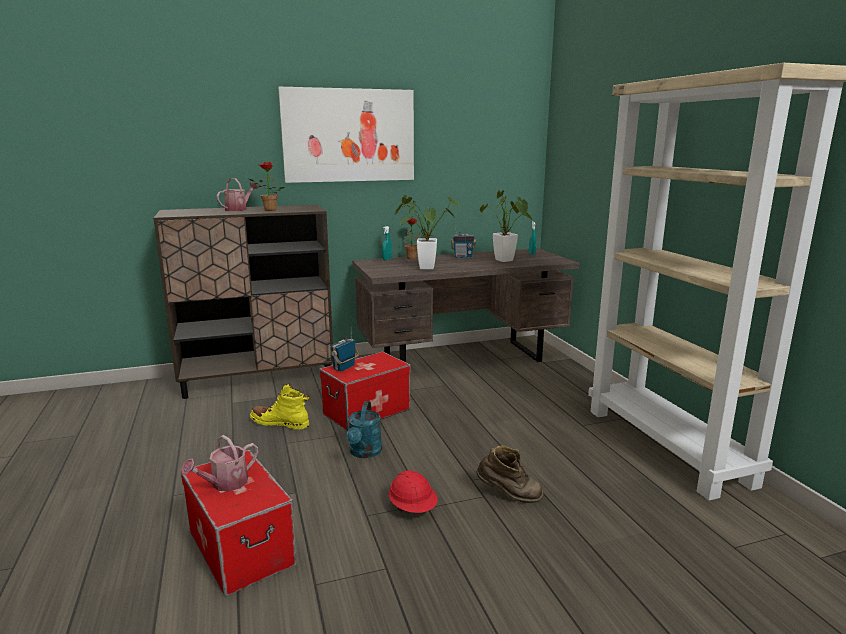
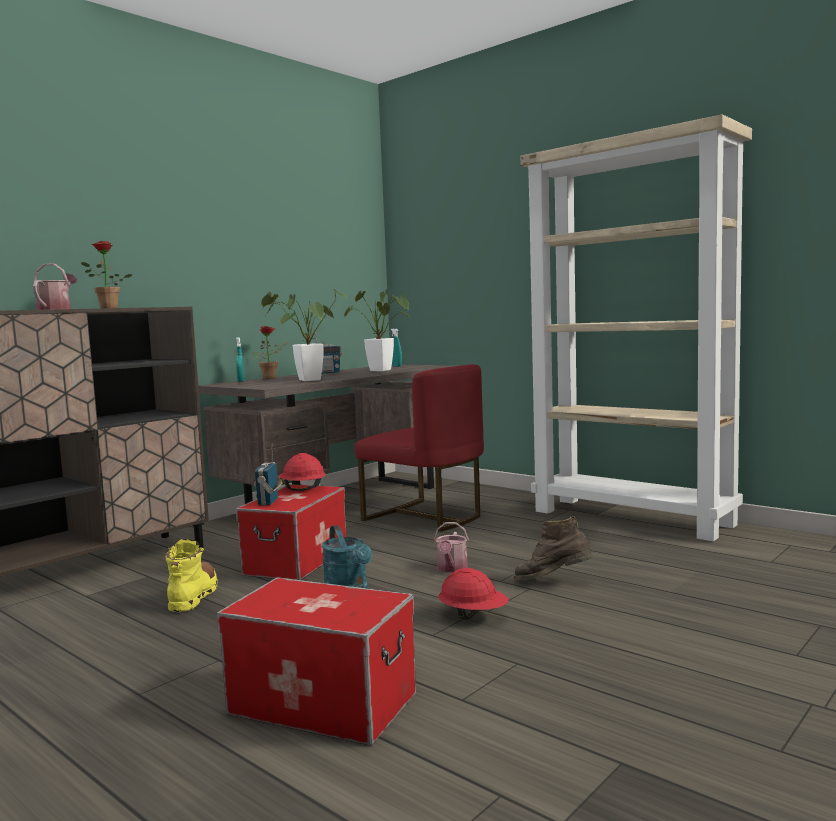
camera: 30 degrees left, 10 degrees down
watering can [181,435,258,492] -> watering can moved to [434,522,469,573]
yellow boot [250,384,310,430] -> yellow boot turned 105 degrees clockwise [166,539,218,612]
picture [278,87,414,183] -> none
brown boot [477,445,543,503] -> brown boot turned 150 degrees counterclockwise [514,516,593,580]
none -> red hard hat [279,453,326,491]
none -> red chair [355,364,484,532]

